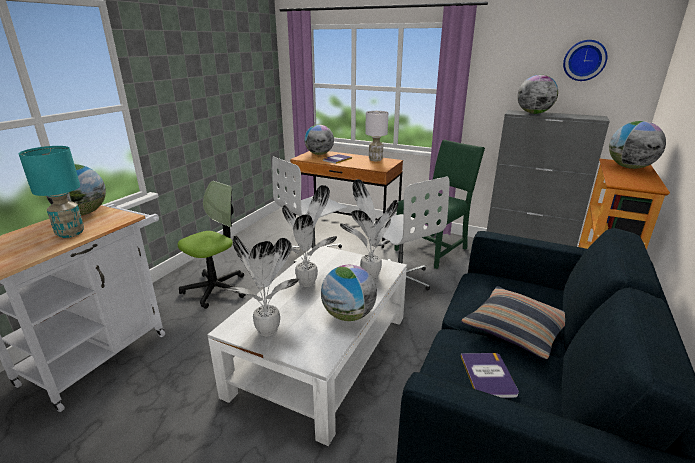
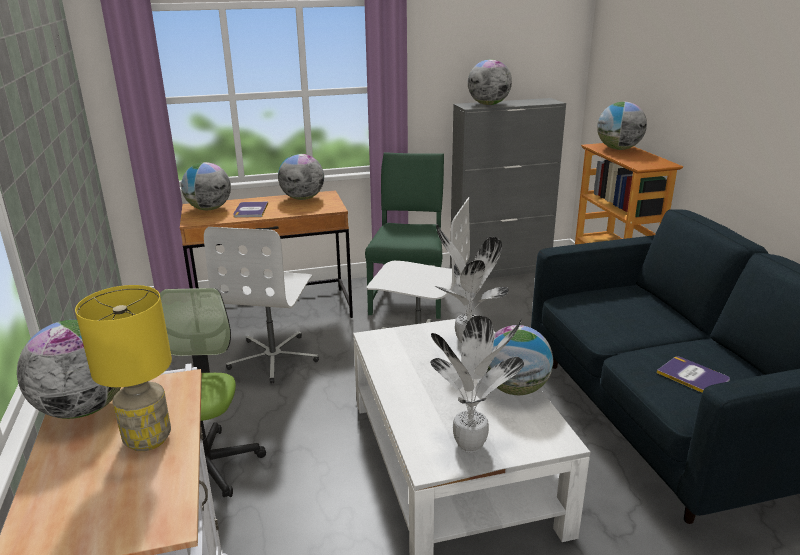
camera: 40 degrees left, 0 degrees up
turquoise table lamp [19,146,84,238] -> yellow table lamp [75,285,172,451]
potted plant [282,185,337,287] -> none
white table lamp [365,111,388,161] -> globe [278,154,324,200]
pillow [461,286,565,359] -> none
wall clock [563,40,607,81] -> none

